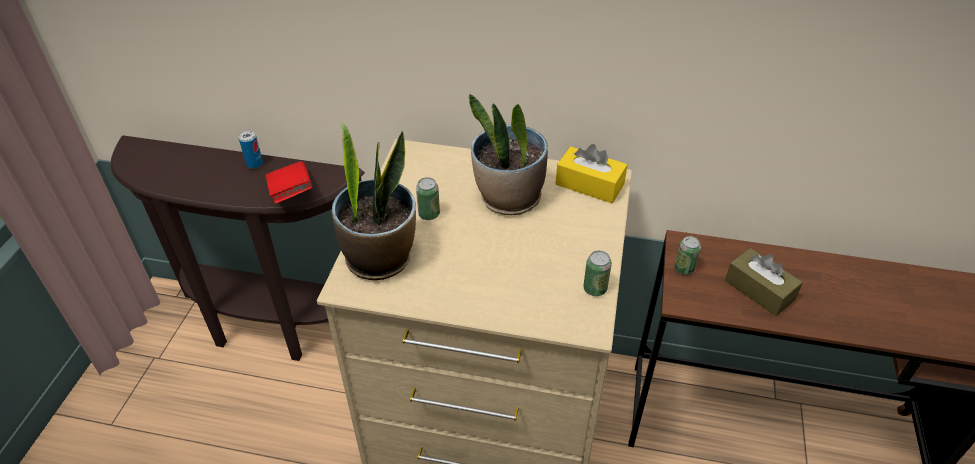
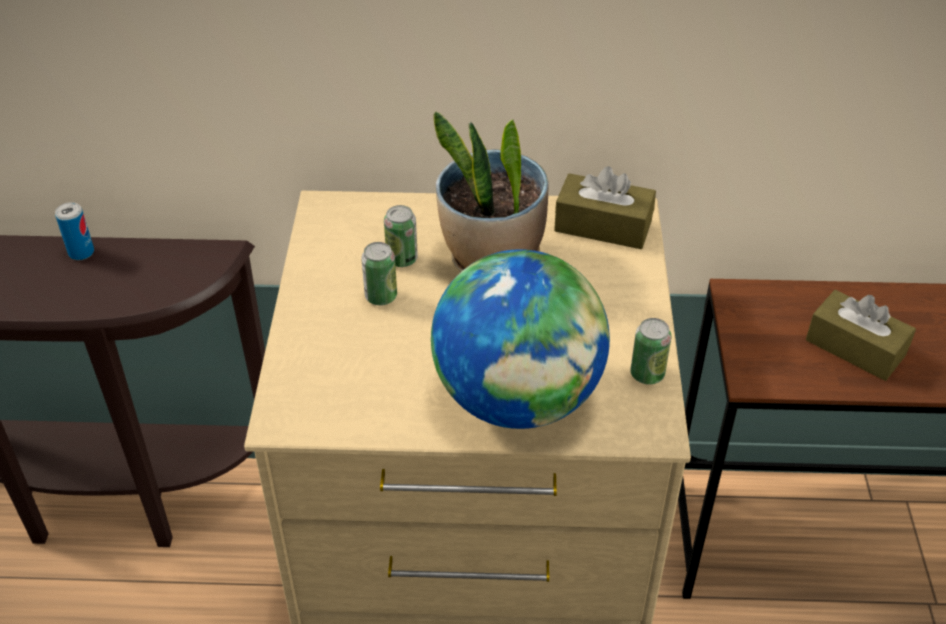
camera: 10 degrees left, 0 degrees up
red book [265,161,312,204] -> none
potted plant [332,120,416,280] -> none
yellow tissue box [556,144,627,203] -> brown tissue box [554,166,656,249]
can [674,236,701,275] -> can moved to [384,205,418,267]
none -> globe [431,249,610,429]

